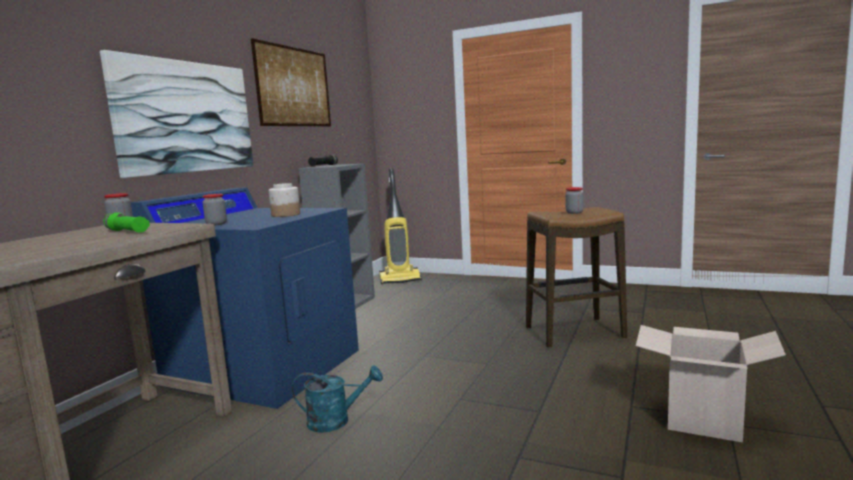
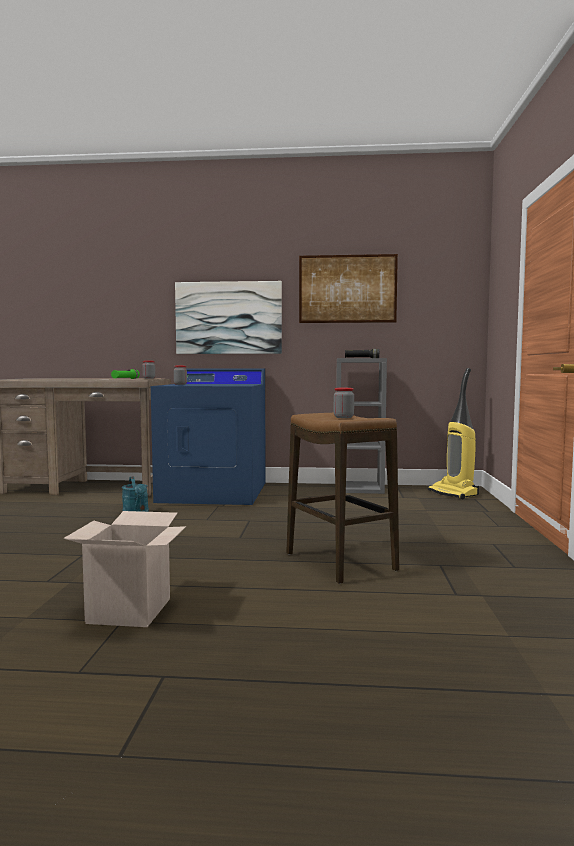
camera: 70 degrees right, 5 degrees down
jar [269,183,300,217] -> none

